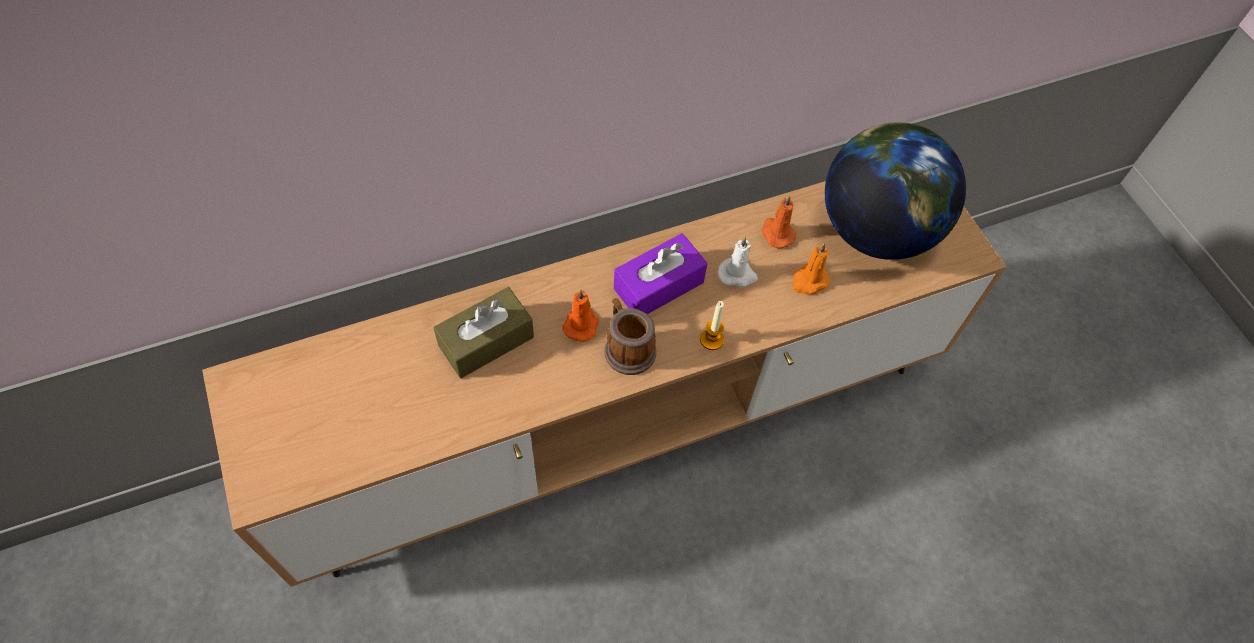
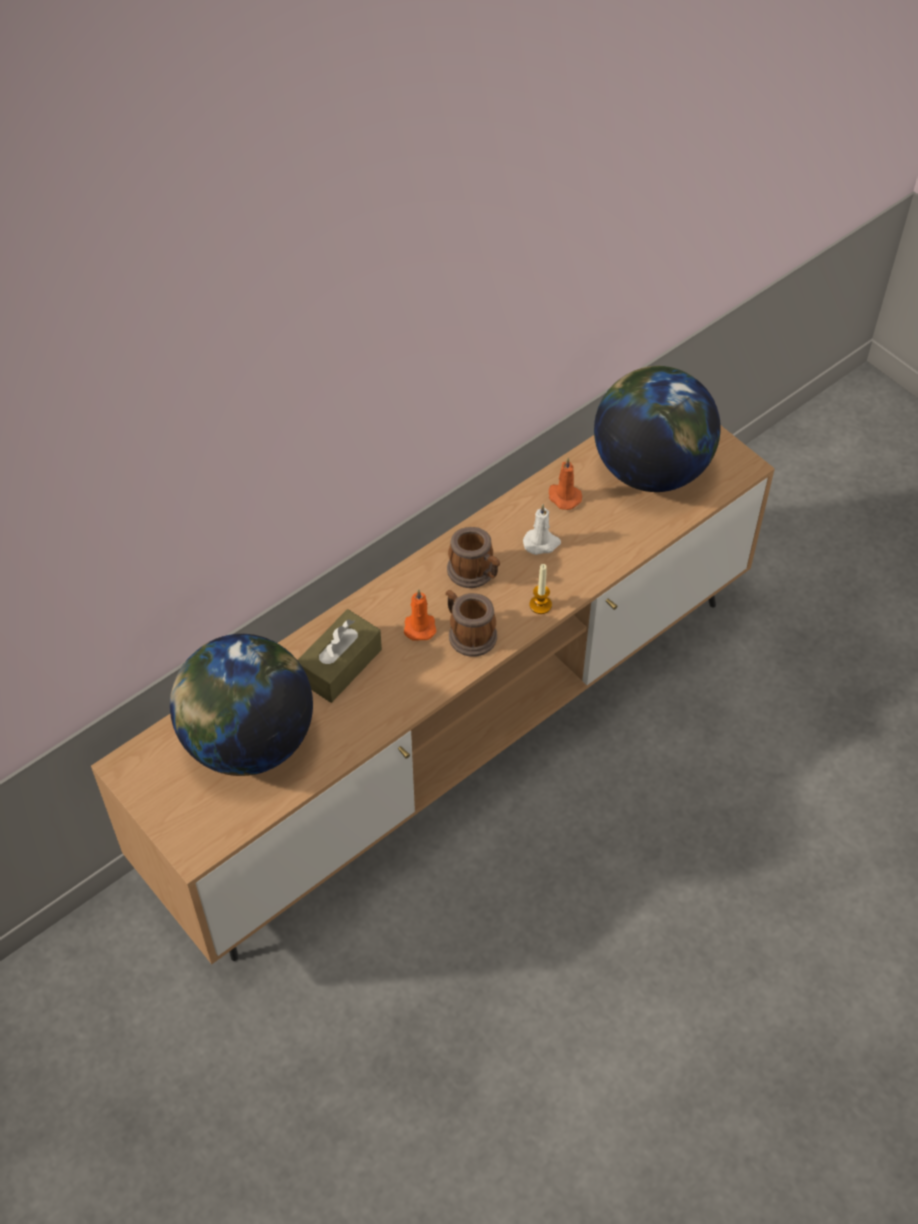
camera: 15 degrees left, 5 degrees down
purple tissue box [614,233,708,314] -> mug [447,527,500,588]
orange candle [792,243,830,294] -> none
none -> globe [170,634,313,776]

